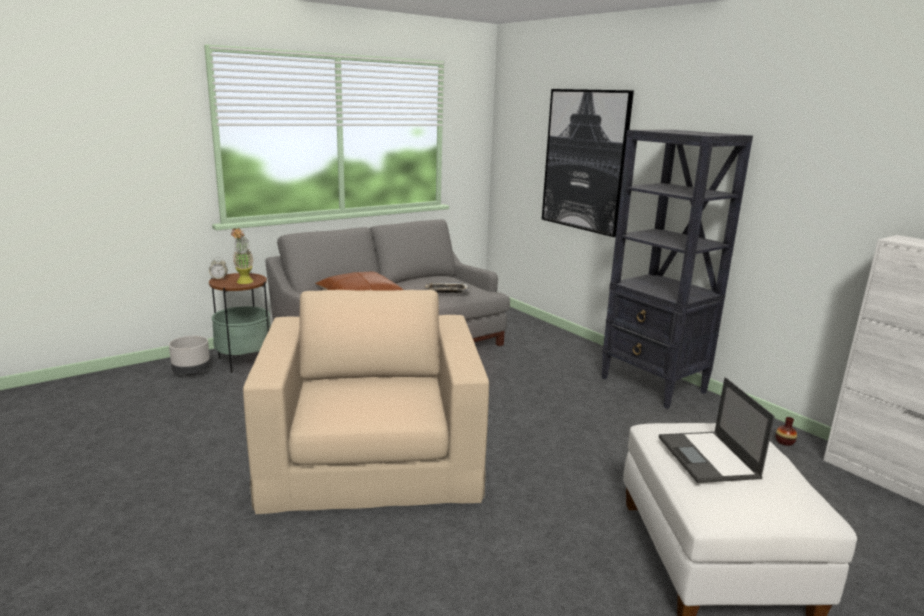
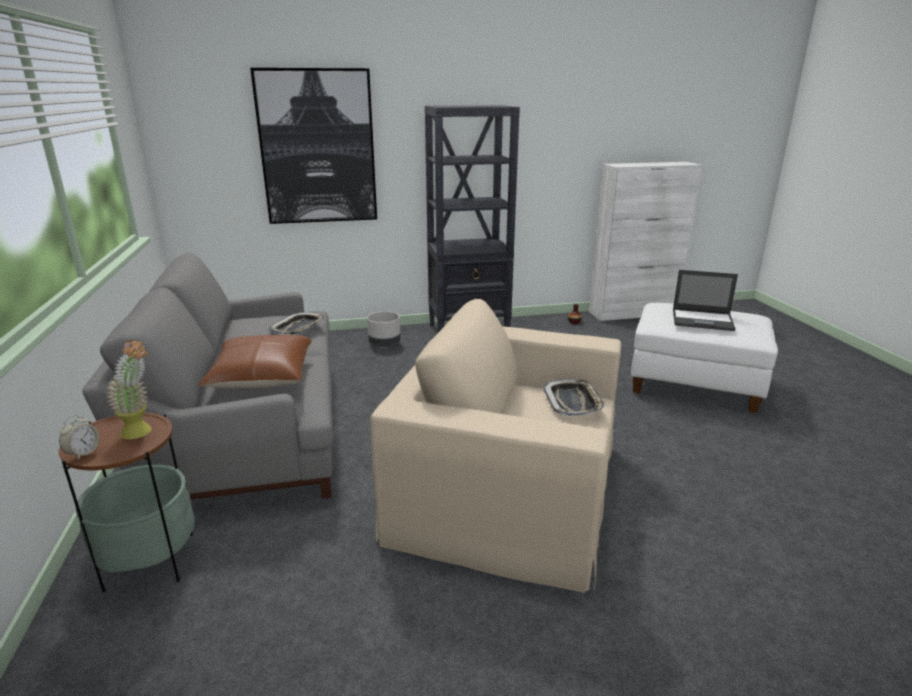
camera: 65 degrees left, 5 degrees up
grey planter [169,336,210,376] -> grey planter moved to [367,311,401,347]
none -> tray [543,379,606,416]

